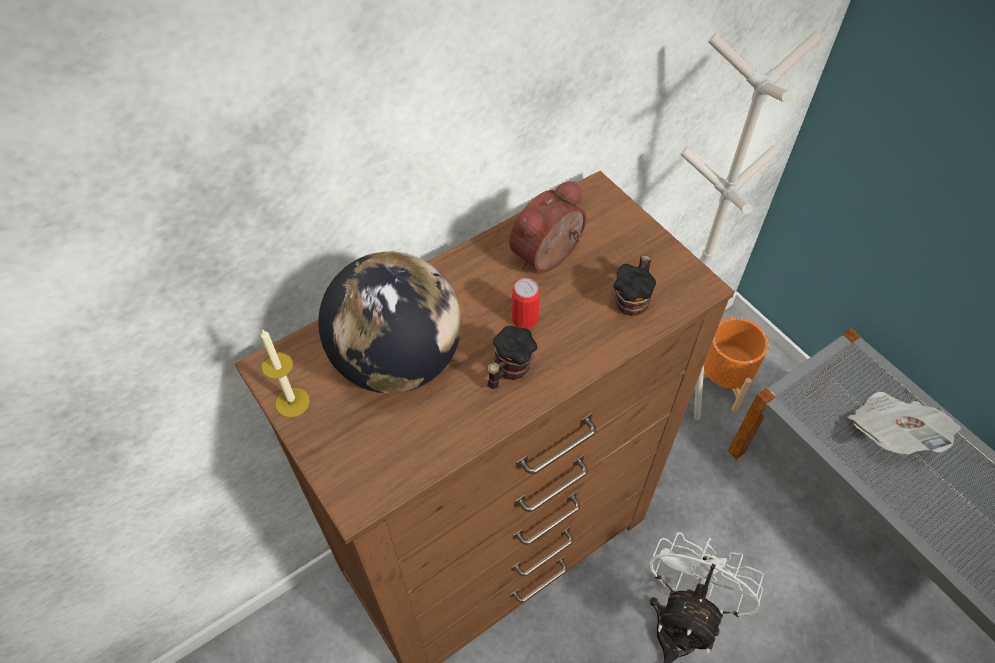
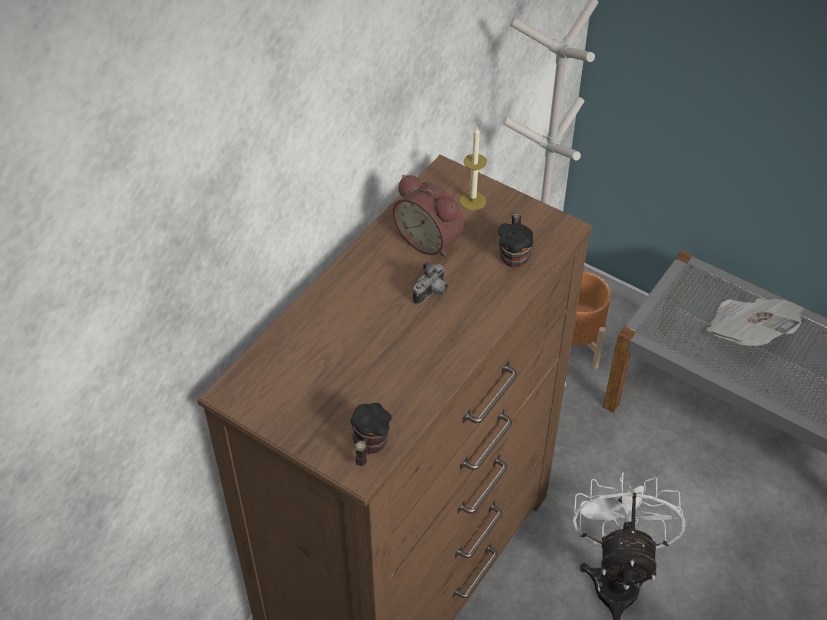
camera: 20 degrees left, 5 degrees down
candle [261,329,310,418] -> candle moved to [460,127,487,210]
globe [318,252,462,394] -> none
mug [487,326,538,389] -> mug moved to [351,403,392,466]
alarm clock [509,180,586,272] -> alarm clock turned 75 degrees counterclockwise [393,175,464,257]
can [512,278,540,329] -> camera [413,261,448,305]

